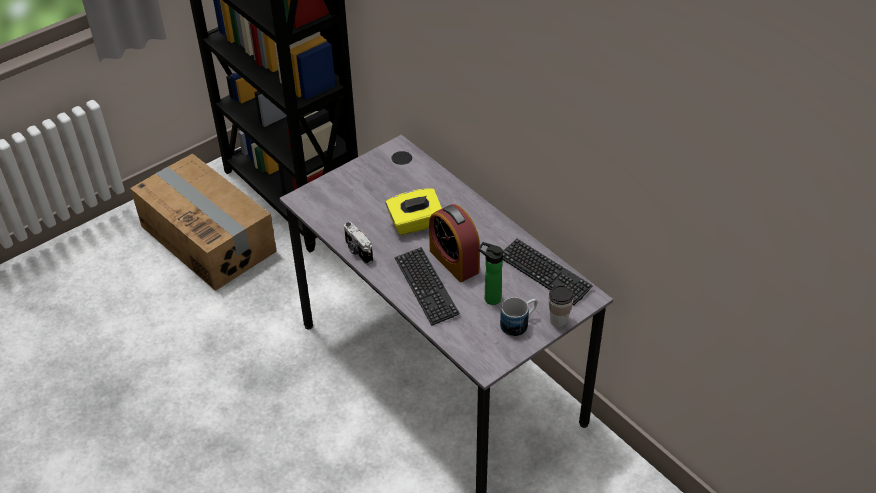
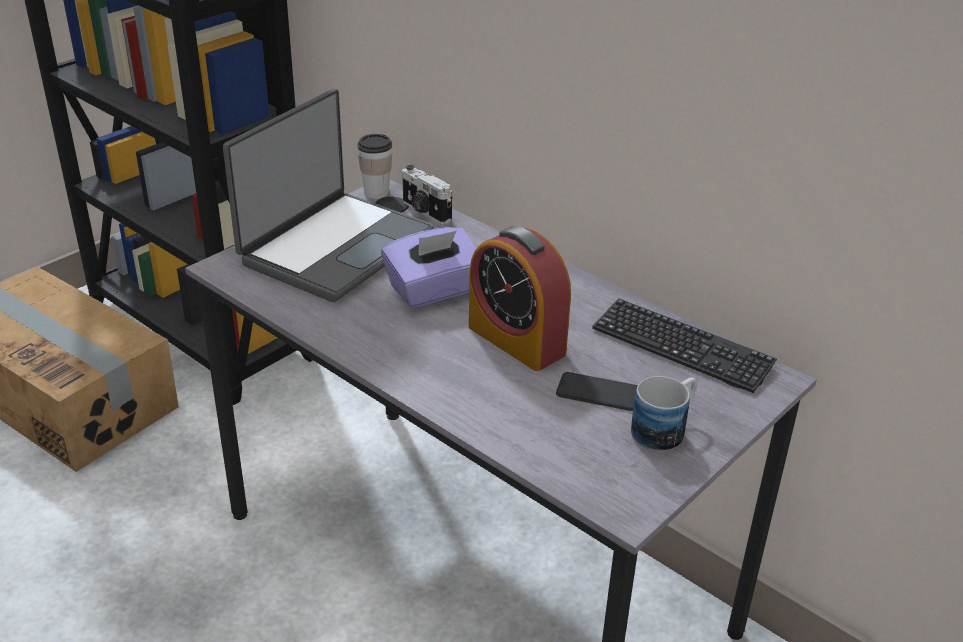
camera: 10 degrees left, 10 degrees down
camera [344,222,373,264] -> camera moved to [402,165,452,225]
yellow tissue box [386,188,442,235] -> purple tissue box [381,227,476,308]
keyboard [395,247,460,326] -> none
bottle [479,242,503,305] -> phone [556,372,638,411]
cup [549,285,574,327] -> cup moved to [357,134,392,199]
none -> laptop [223,89,434,302]

